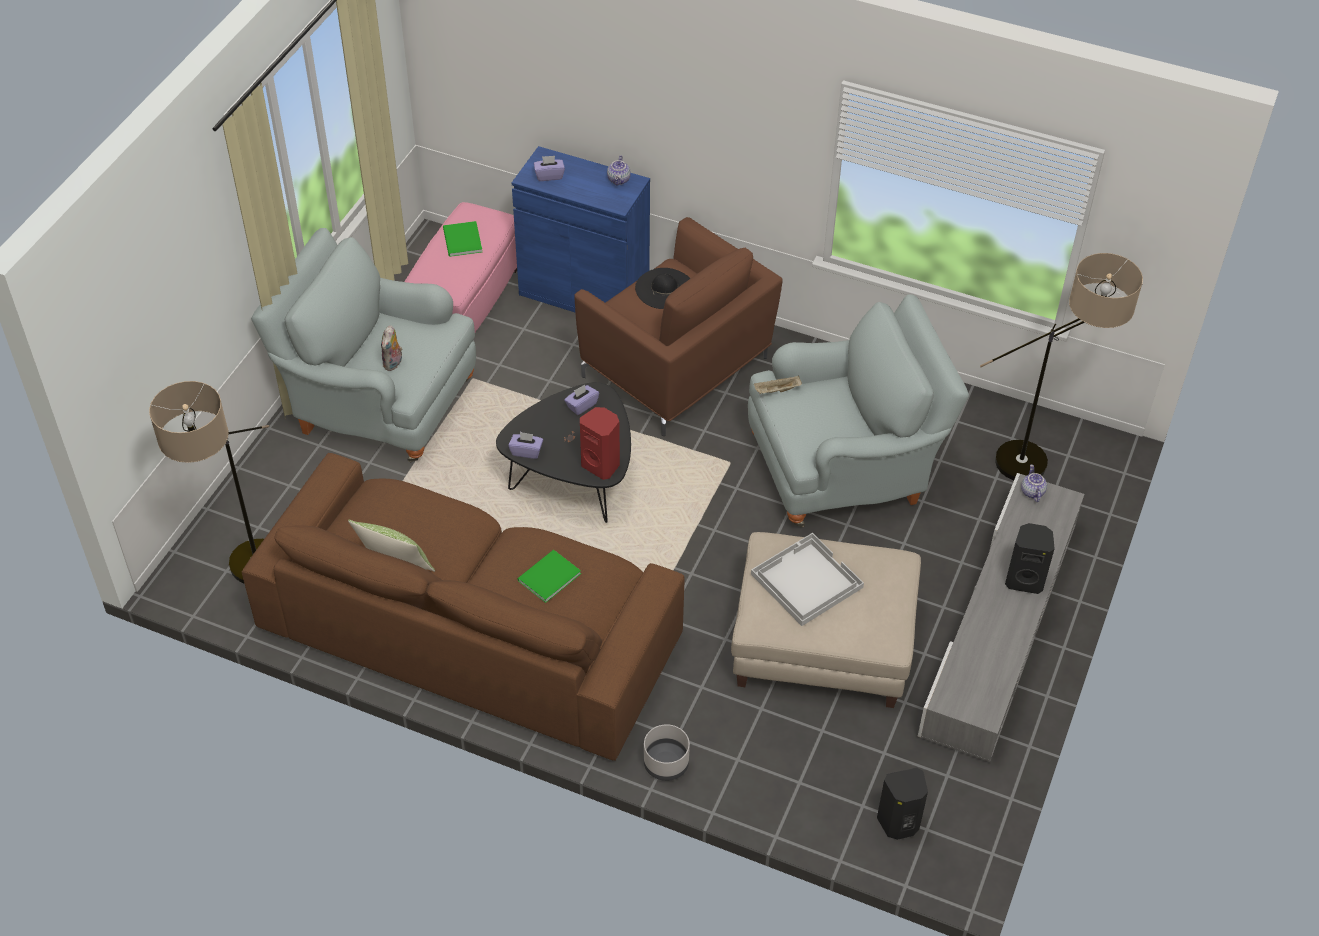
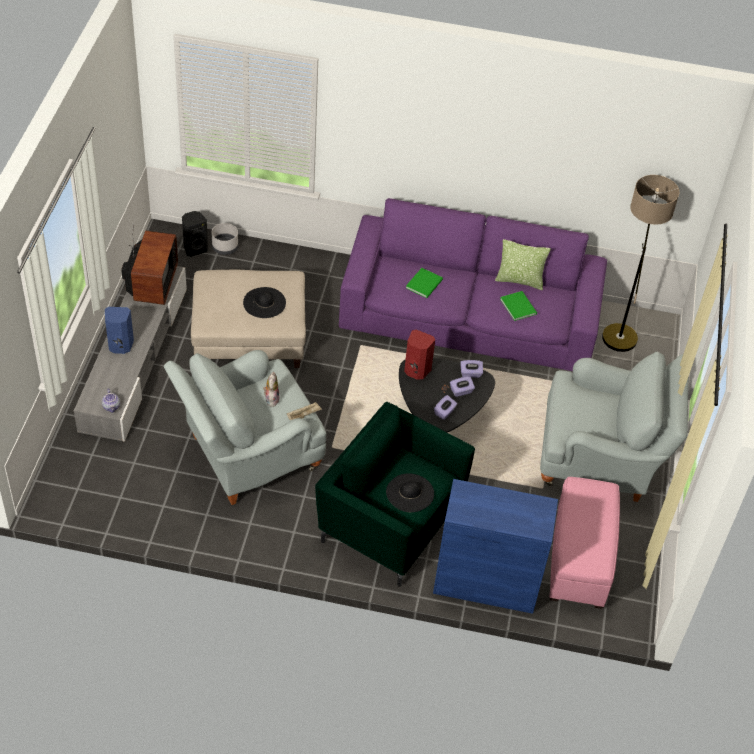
camera: 165 degrees right, 0 degrees up
brown sofa [242,453,685,760] -> purple sofa [339,198,607,371]
plush toy [381,325,402,371] -> plush toy moved to [263,372,280,407]
green book [443,221,482,257] -> green book moved to [500,291,537,321]
purple tissue box [534,156,565,181] -> purple tissue box moved to [450,376,475,397]
brown armchair [574,217,783,436] -> green armchair [315,402,475,587]
teapot [607,155,631,186] -> none
grey planter [644,724,690,781] -> grey planter moved to [212,223,238,255]
white tray [751,533,864,626] -> black hat [243,287,286,318]
floor lamp [980,253,1143,480] -> none
black speaker [1005,523,1055,594] -> blue speaker [105,307,134,354]
none -> television [121,224,178,305]

